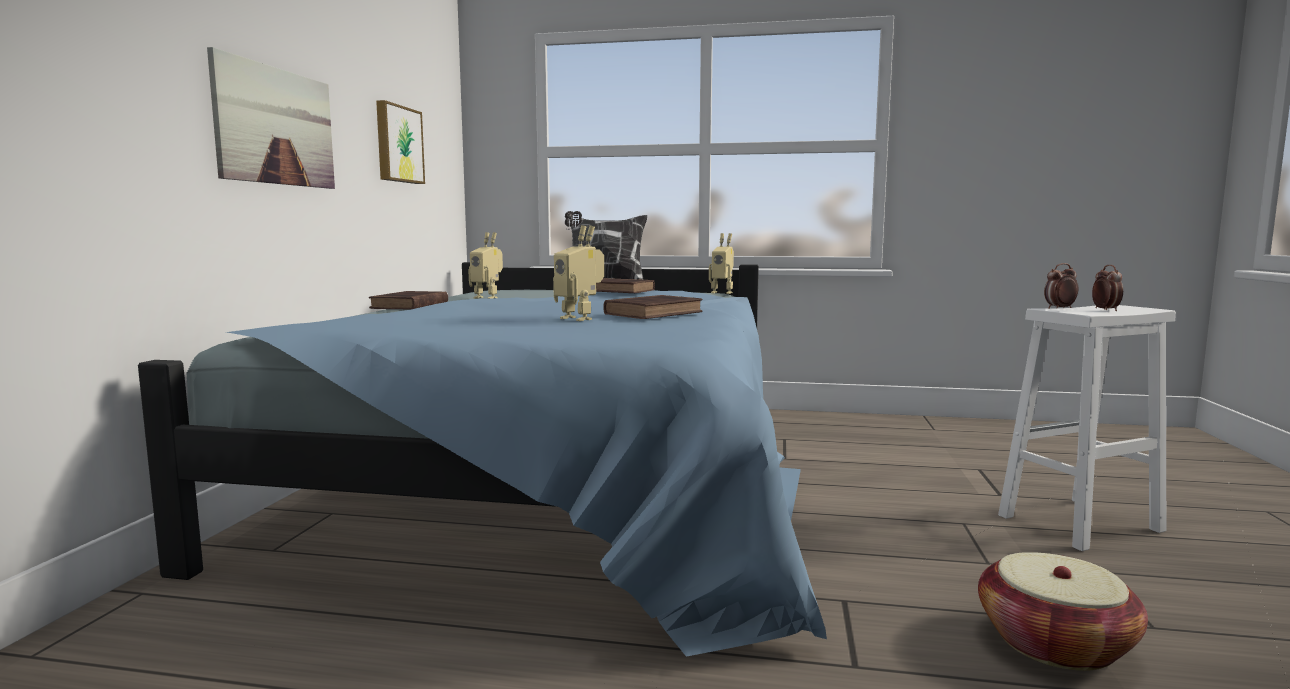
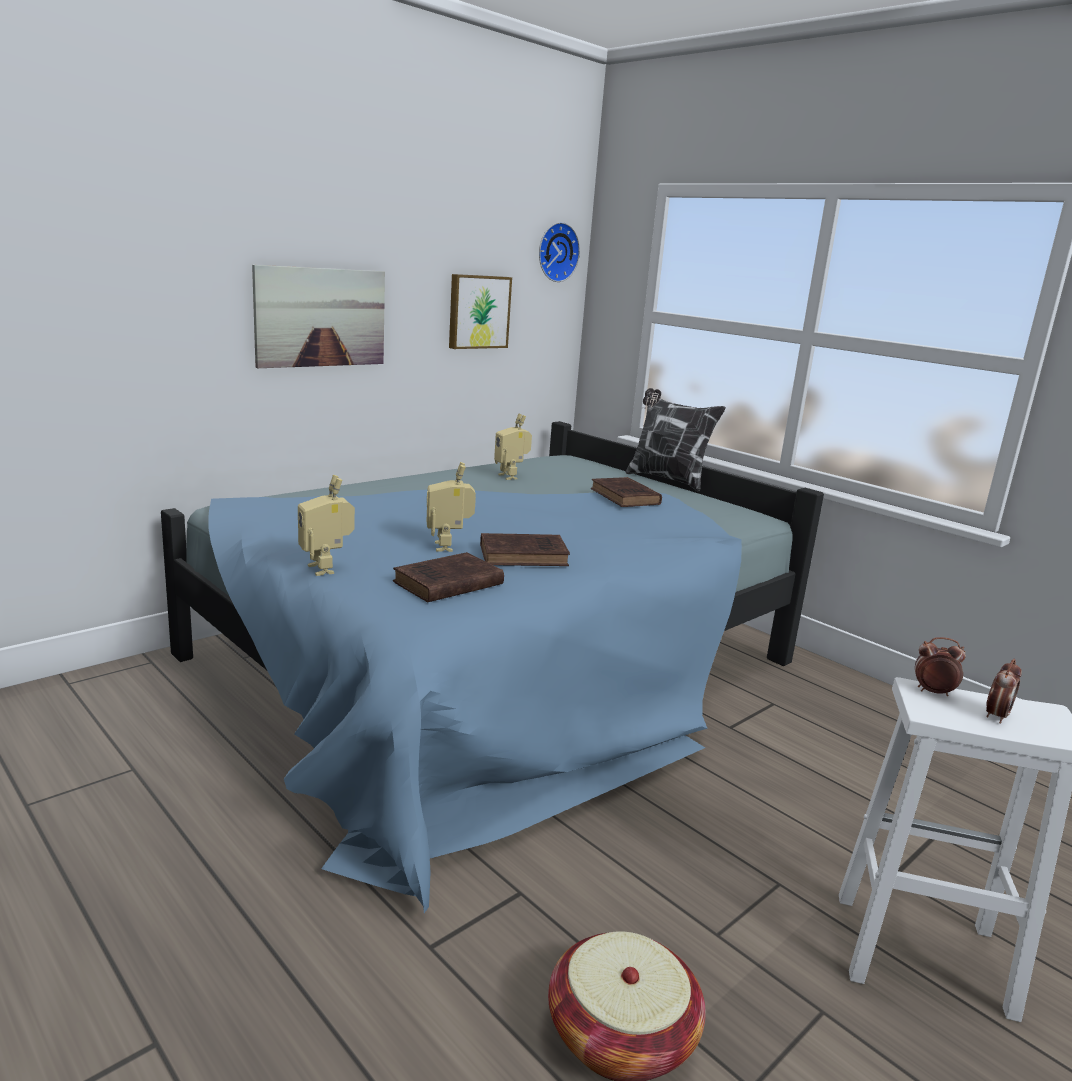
camera: 35 degrees right, 10 degrees up
brown book [369,291,448,309] -> brown book moved to [393,552,504,602]
toy robot [709,233,734,294] -> toy robot moved to [298,475,355,576]
none -> wall clock [539,222,580,282]

